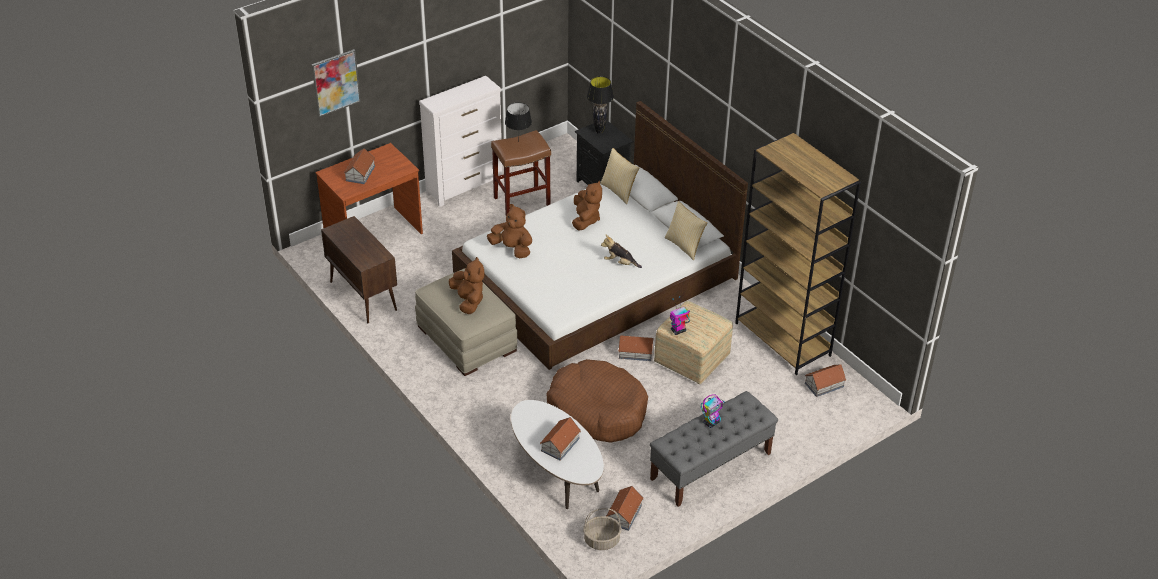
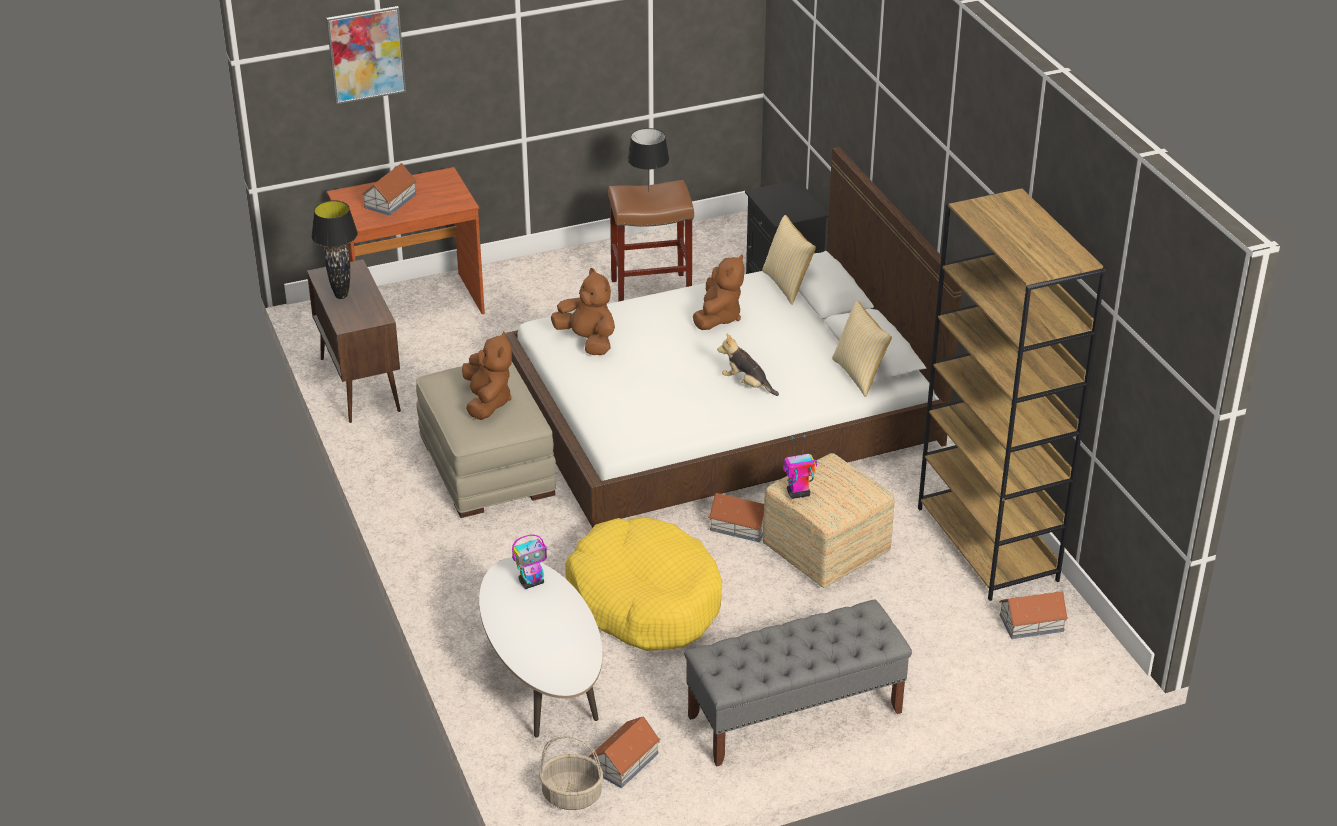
camera: 15 degrees right, 5 degrees down
white dresser [419,76,503,207] -> none
toy house [540,417,581,461] -> none
brown dog bed [547,359,648,443] -> yellow dog bed [565,517,722,651]
black table lamp [587,76,614,134] -> black table lamp moved to [311,200,358,299]
toy robot [701,394,725,428] -> toy robot moved to [512,535,547,589]

